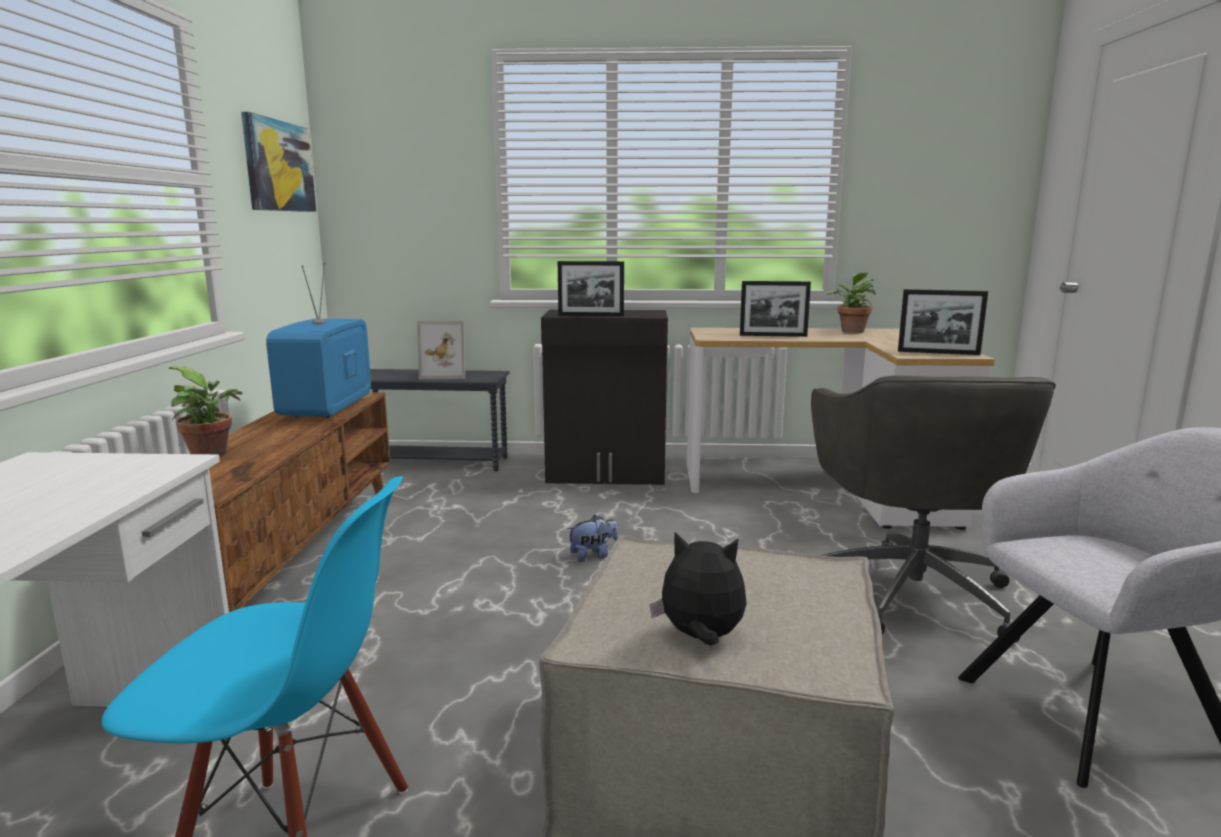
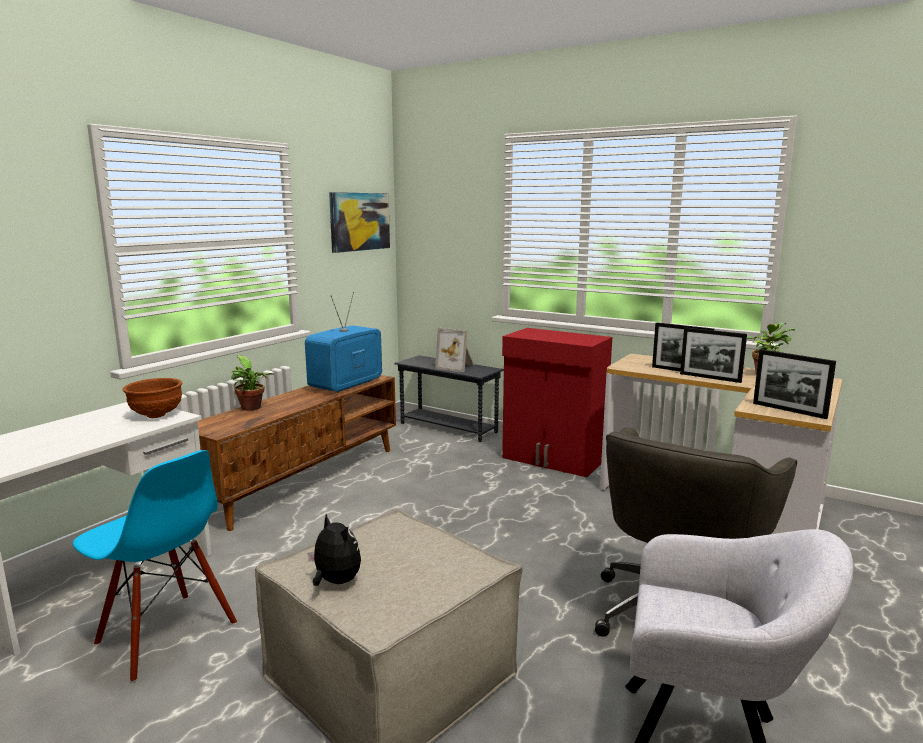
camera: 30 degrees right, 0 degrees up
black cabinet [541,310,668,485] -> red cabinet [502,328,612,477]
picture frame [558,261,624,316] -> picture frame moved to [680,327,747,383]
plush toy [567,515,619,562] -> none
none -> brown bowl [122,378,182,418]

